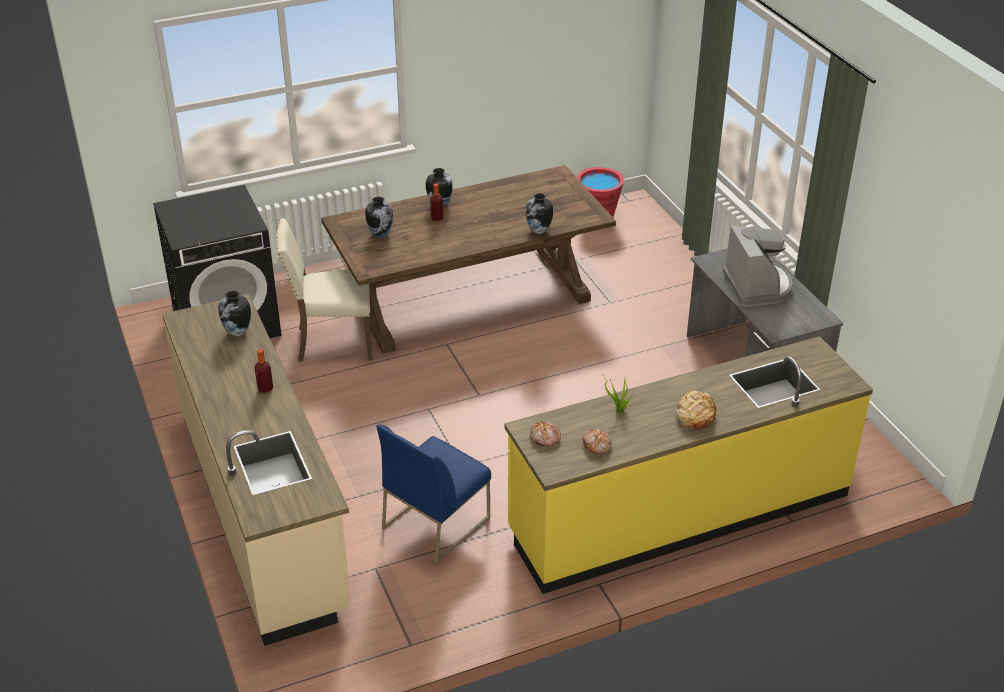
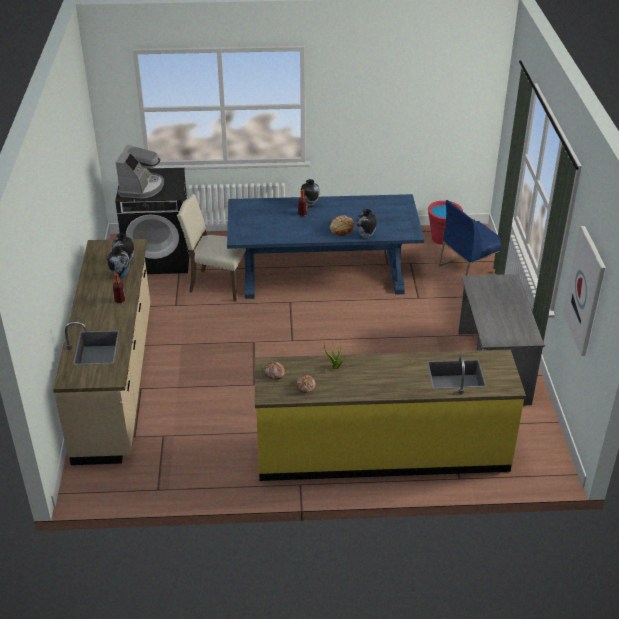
camera: 20 degrees right, 0 degrees up
brown dining table [321,165,616,353] -> blue dining table [227,194,424,299]
vase [365,196,393,238] -> vase moved to [107,247,130,278]
blue chair [377,424,491,563] -> blue chair moved to [438,200,501,288]
bread [675,391,716,429] -> bread moved to [330,215,354,236]
coffee machine [723,226,793,307] -> coffee machine moved to [116,145,164,199]
none -> picture [563,226,606,356]

